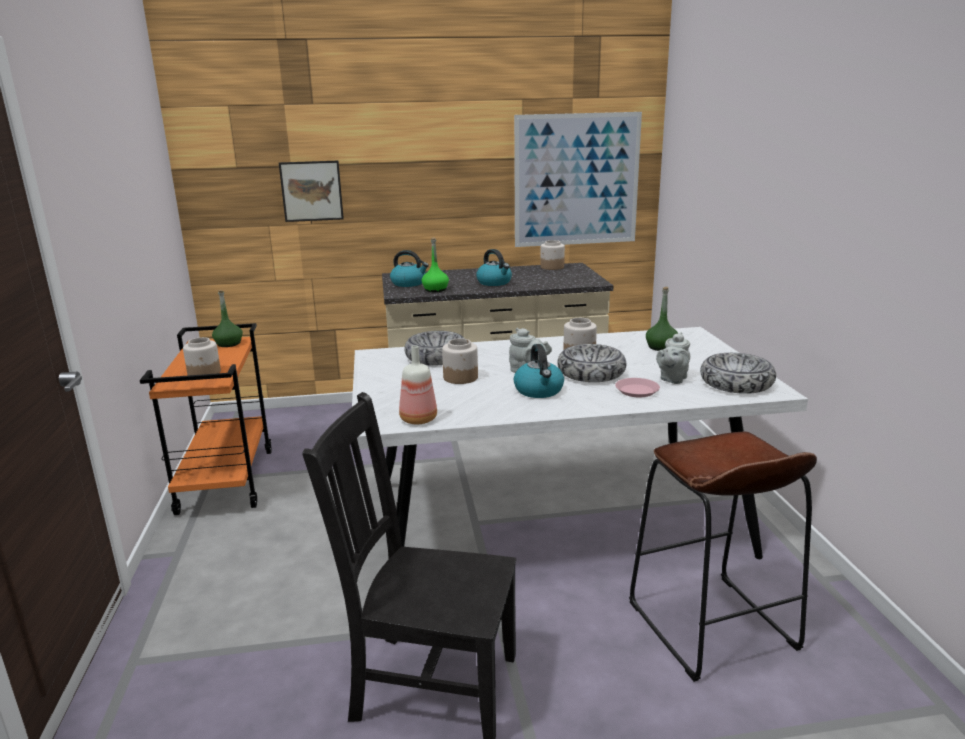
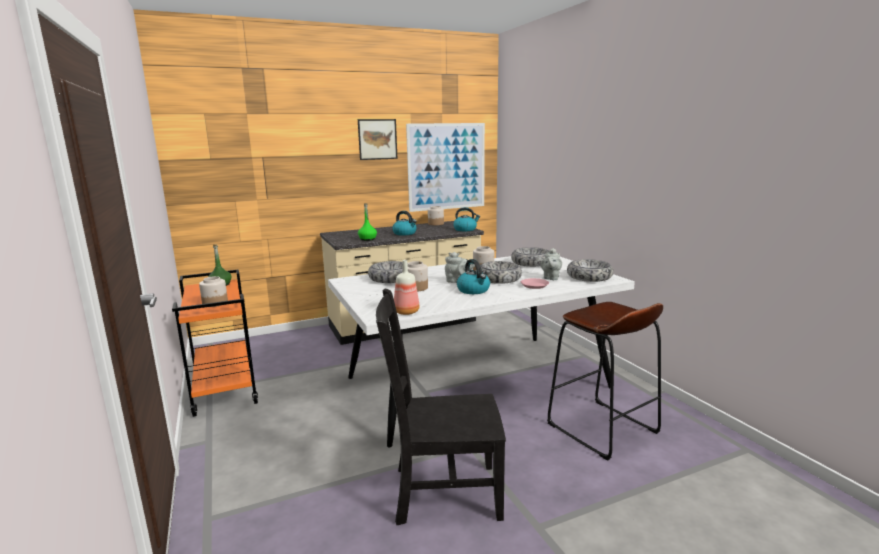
camera: 15 degrees left, 5 degrees down
picture [279,161,344,222] -> picture moved to [358,119,398,160]
kettle [390,250,429,287] -> kettle moved to [453,207,480,231]
green bottle [646,287,678,351] -> bowl [511,247,549,267]

